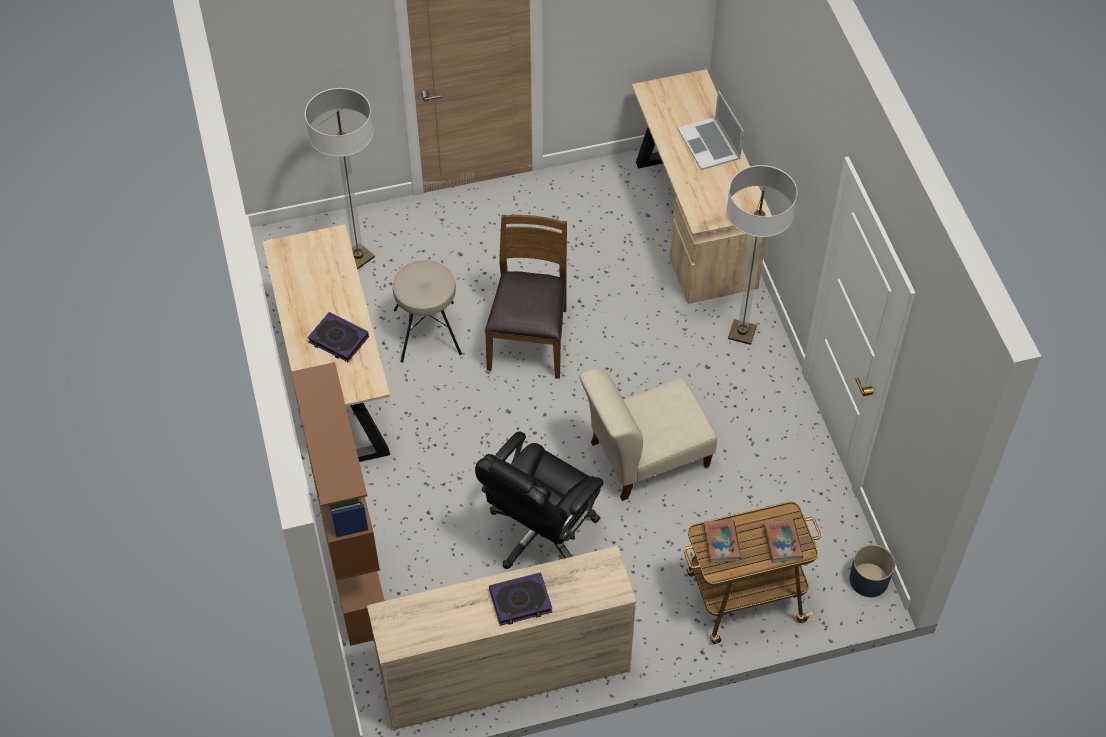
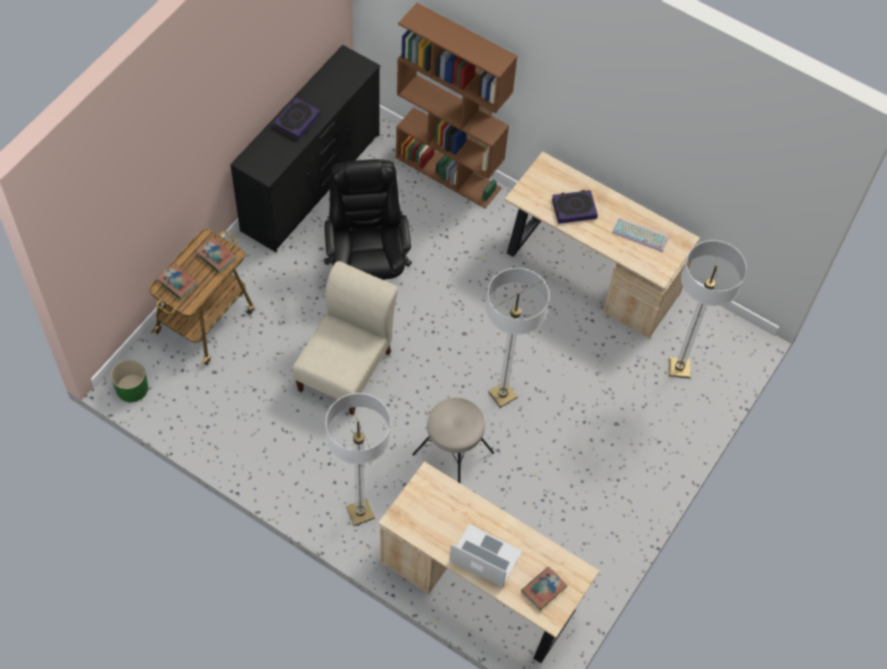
camera: 135 degrees right, 5 degrees up
beige dresser [367,546,636,731] -> black dresser [230,45,380,252]
beige stool [393,260,462,363] -> beige stool moved to [412,398,494,483]
brown chair [485,215,567,379] -> floor lamp [486,268,549,408]
blue planter [850,544,895,597] -> green planter [111,360,148,402]
none -> book [521,567,568,611]
none -> keyboard [612,218,669,252]

